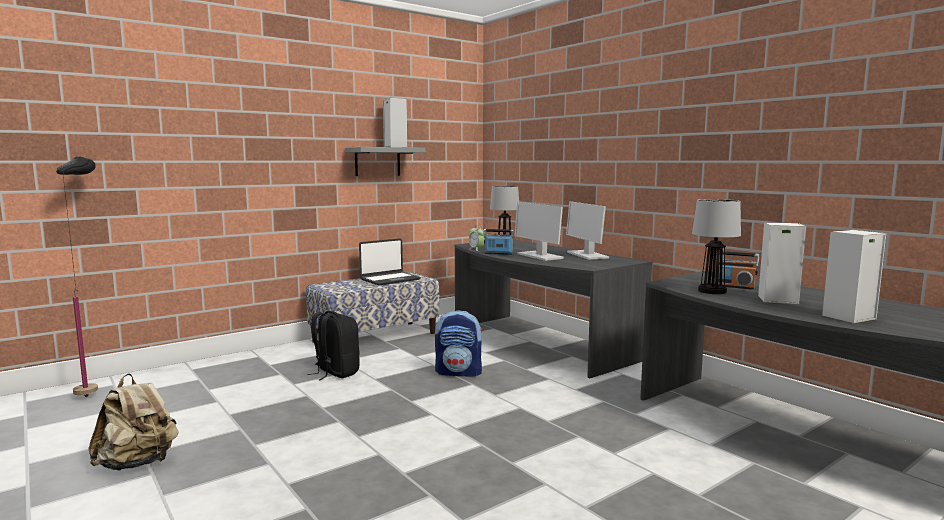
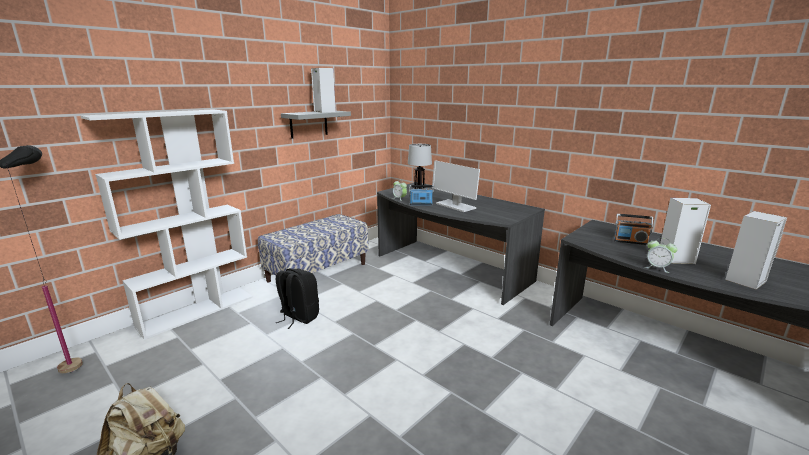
camera: 10 degrees left, 10 degrees up
laptop [359,238,421,285] -> none
backpack [435,311,483,377] -> none
monitor [566,201,609,260] -> none
table lamp [692,199,741,294] -> none
none -> white bookcase [81,109,253,340]
none -> alarm clock [644,238,678,273]

